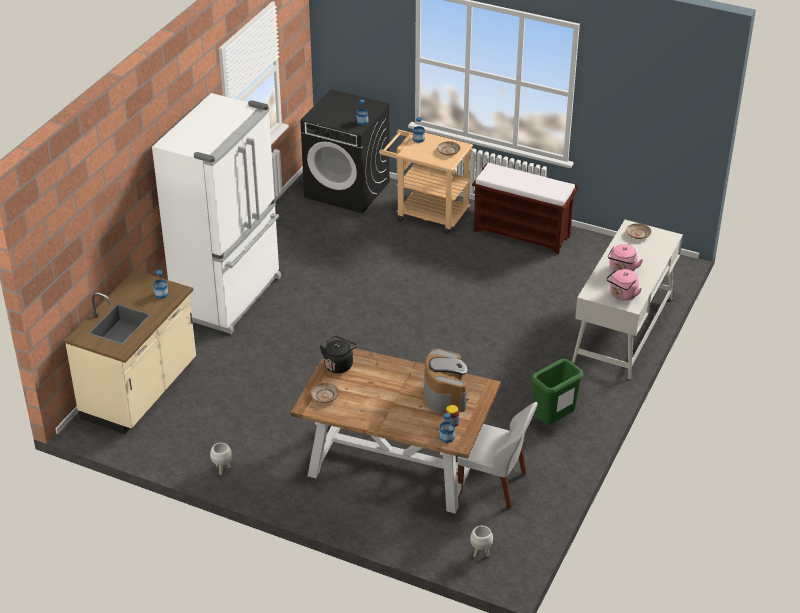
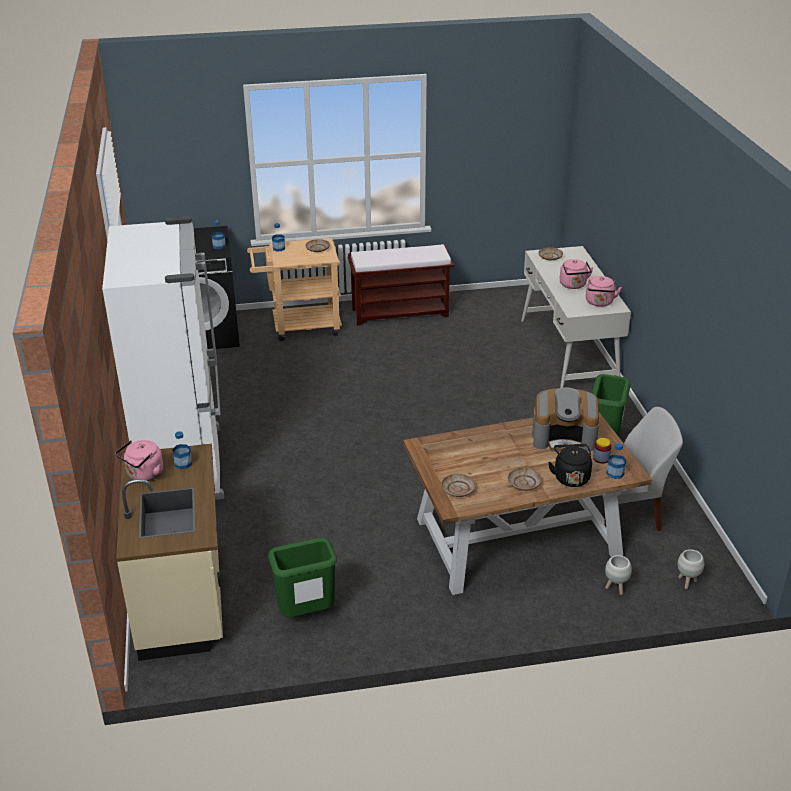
camera: 35 degrees left, 5 degrees down
white planter [210,443,232,475] -> white planter moved to [605,555,632,595]
black kettle [320,336,358,373] -> black kettle moved to [548,444,592,487]
coffee machine [424,348,468,414] -> coffee machine turned 135 degrees clockwise [532,387,599,452]
none -> pink kettle [115,440,163,481]
none -> green trash can [268,537,337,617]
none -> beige plate [508,468,542,491]

